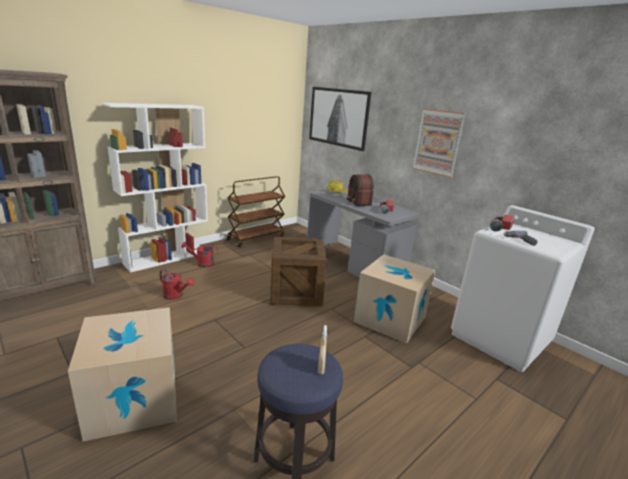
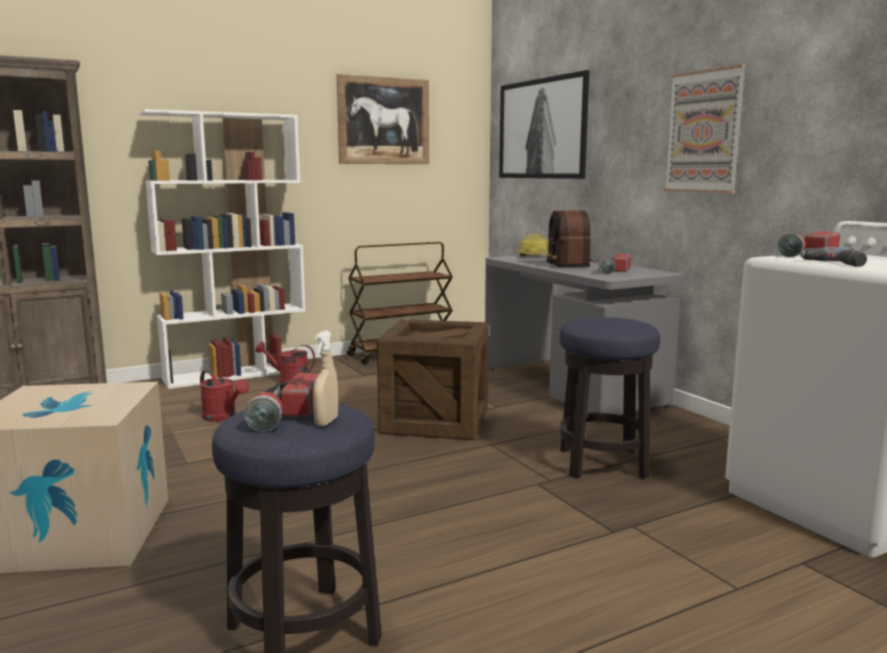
camera: 15 degrees right, 10 degrees down
cardboard box [354,254,435,344] -> stool [560,317,660,479]
none -> flashlight [244,372,319,432]
none -> picture [336,74,429,164]

